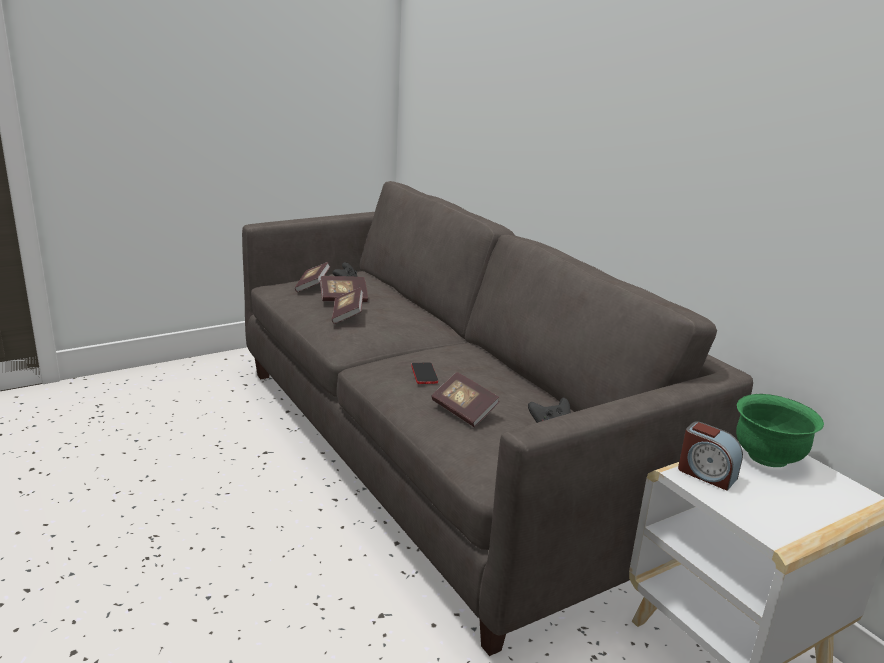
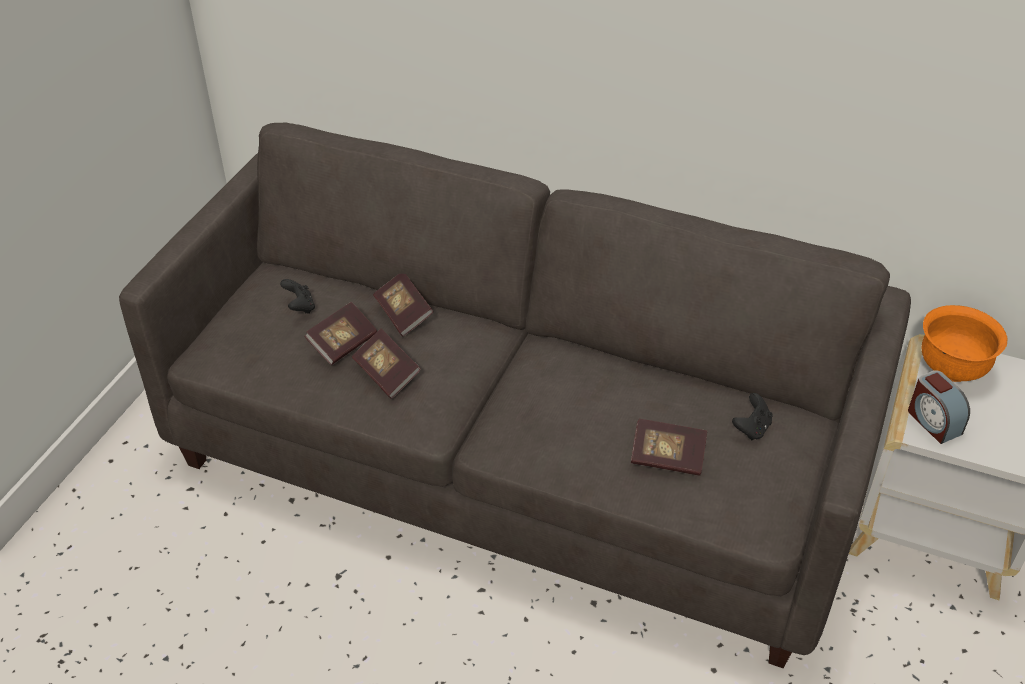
camera: 35 degrees left, 20 degrees up
book [295,262,330,292] -> book moved to [373,274,433,337]
phone [411,362,438,384] -> none
alarm clock [678,422,743,491] -> alarm clock turned 60 degrees clockwise [908,370,970,444]
green bowl [736,394,824,467] -> orange bowl [922,305,1008,382]

